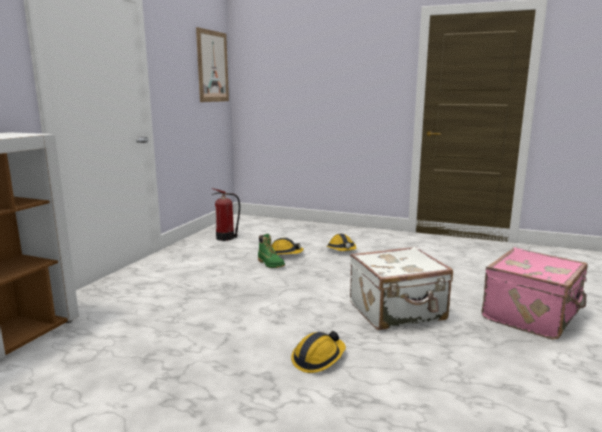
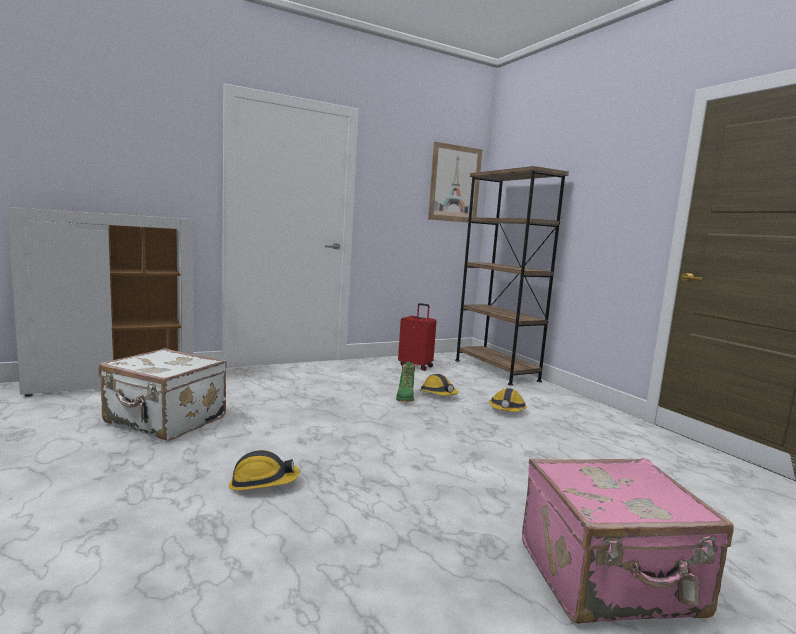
camera: 40 degrees right, 5 degrees down
fire extinguisher [212,188,240,241] -> red suitcase [398,303,437,371]
white suitcase [350,246,453,330] -> white suitcase moved to [98,348,227,441]
none -> brown bookcase [455,166,569,386]

